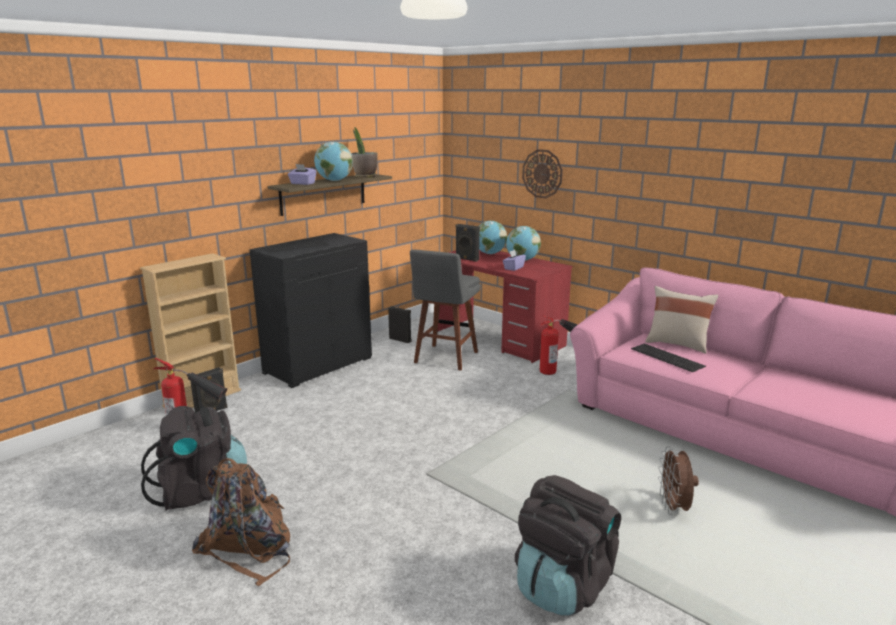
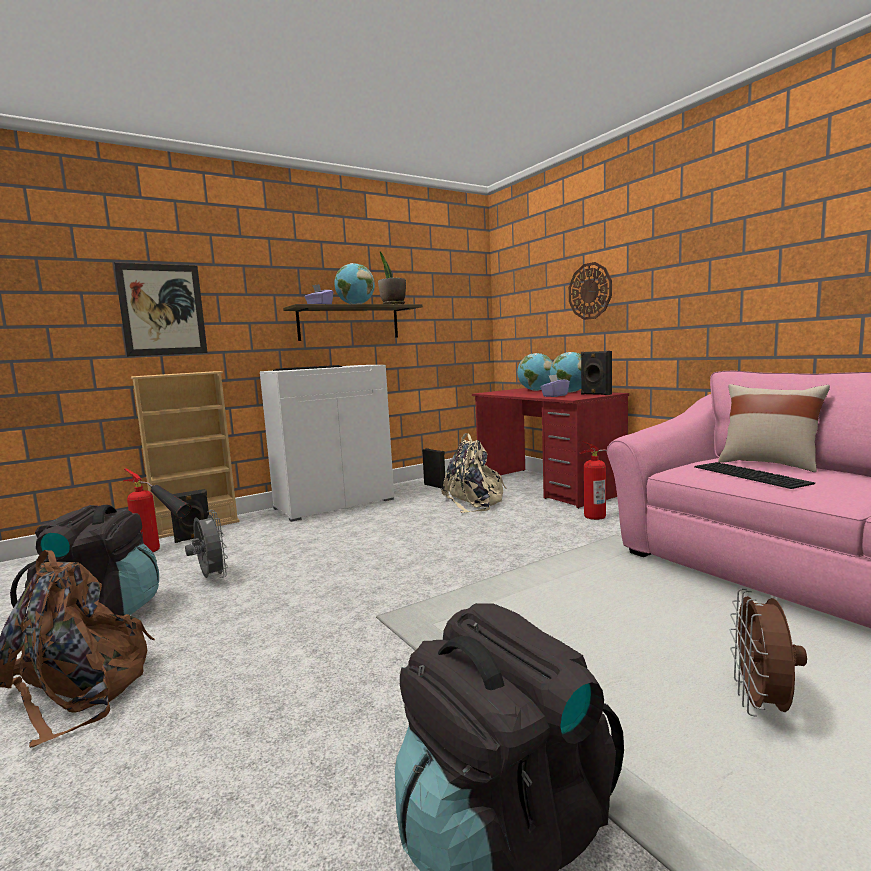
camera: 15 degrees right, 10 degrees down
black cabinet [249,233,372,388] -> white cabinet [260,365,394,522]
grey stool [410,249,481,371] -> beige backpack [441,433,507,513]
black speaker [456,224,480,262] -> black speaker moved to [581,351,612,395]
none -> picture [114,262,208,356]
none -> grey fan [185,510,228,578]

